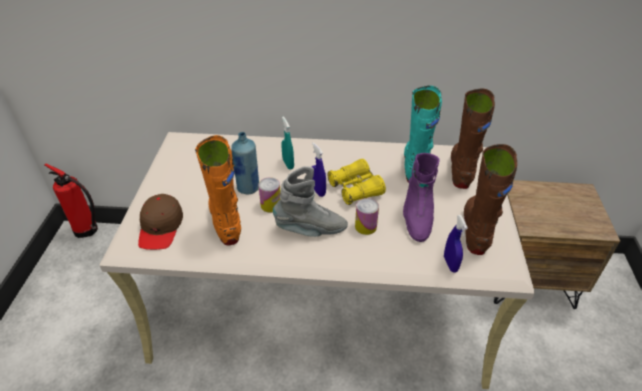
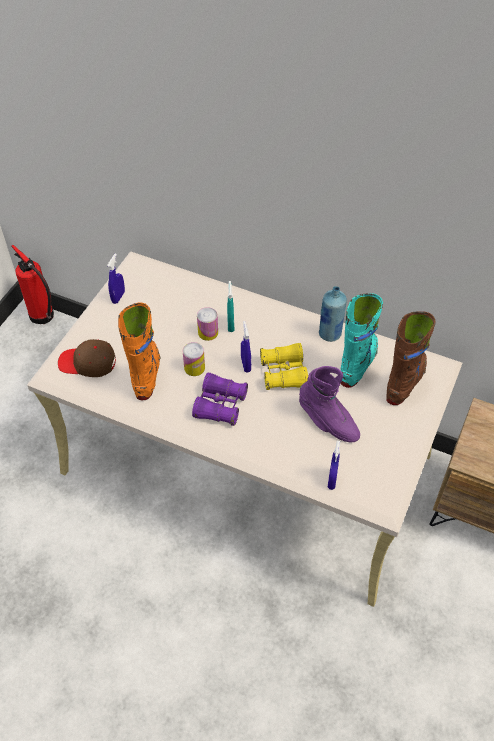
camera: 20 degrees right, 10 degrees up
brown cap [138,194,183,250] -> brown cap turned 75 degrees clockwise [58,339,116,377]
blue bottle [231,132,259,194] -> blue bottle moved to [319,286,347,342]
grey boot [273,166,348,237] -> purple binoculars [192,373,248,426]
can [355,198,379,235] -> can moved to [197,307,218,341]
purple boot [403,153,440,242] -> purple boot turned 75 degrees counterclockwise [299,366,360,442]
brown boot [464,144,517,255] -> none
none -> blue spray bottle [107,253,125,304]

